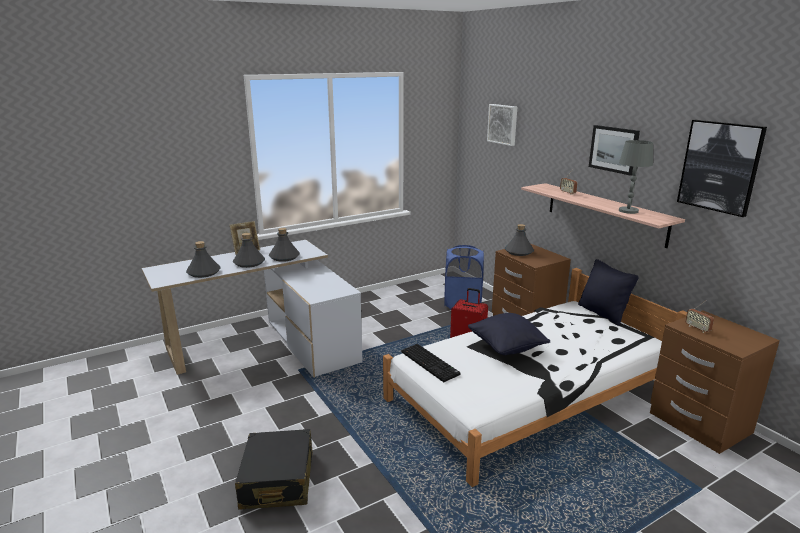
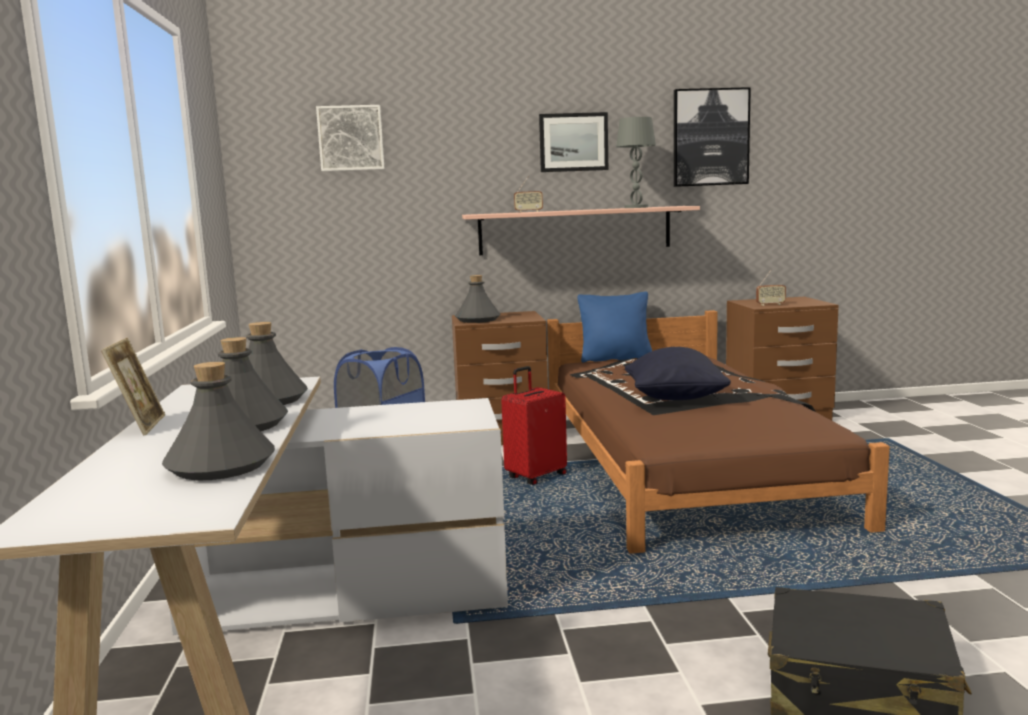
camera: 65 degrees left, 10 degrees down
white bed [383,268,687,487] -> brown bed [547,310,890,554]
keyboard [401,344,460,382] -> none
black pillow [578,259,639,326] -> blue pillow [578,291,652,362]

